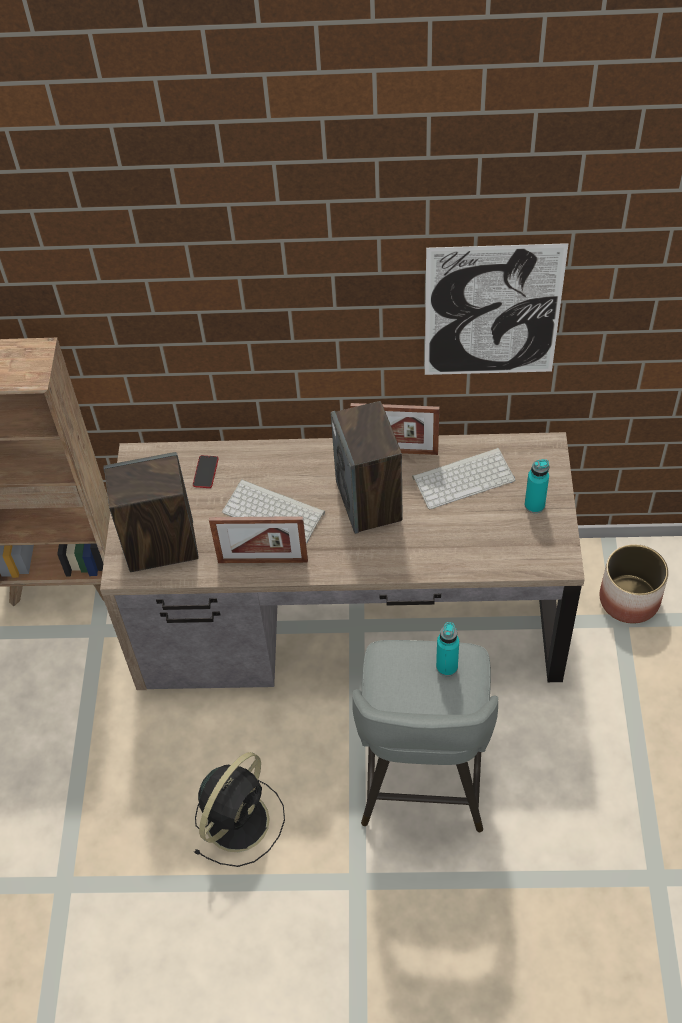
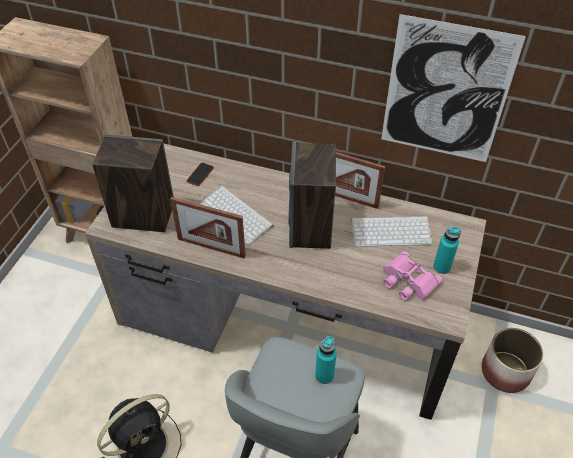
camera: 15 degrees right, 5 degrees down
none -> pink binoculars [383,251,443,301]

